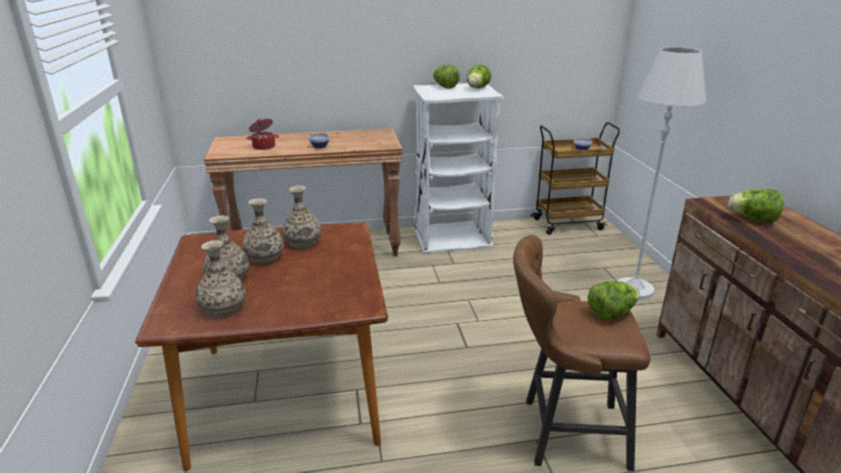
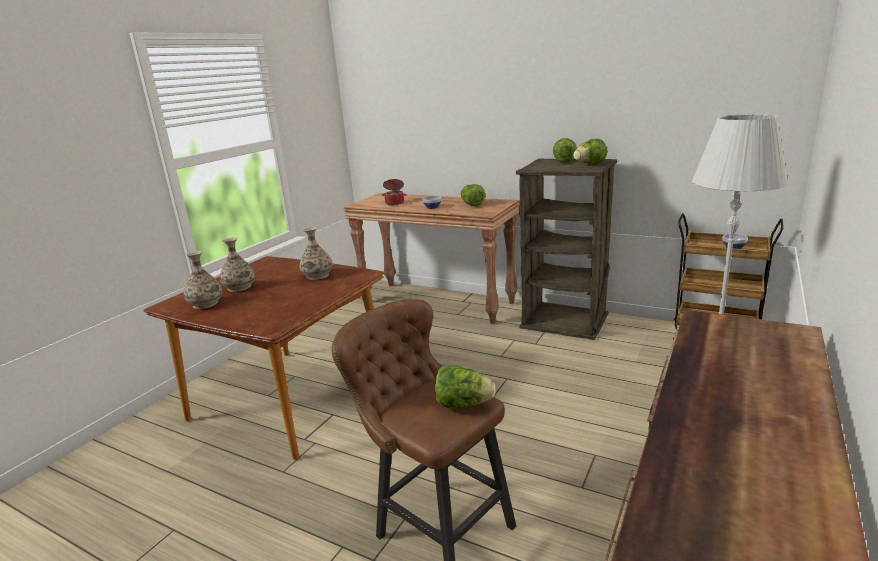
camera: 40 degrees right, 5 degrees down
vase [242,198,284,264] -> none
white bookcase [413,83,504,254] -> brown bookcase [516,158,617,340]
lettuce [728,189,783,223] -> lettuce moved to [460,184,485,206]

